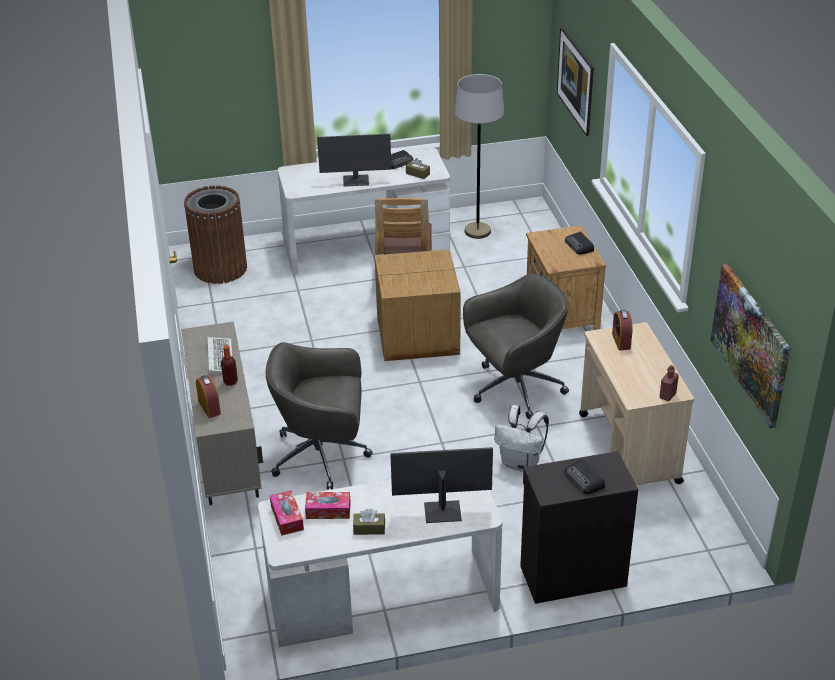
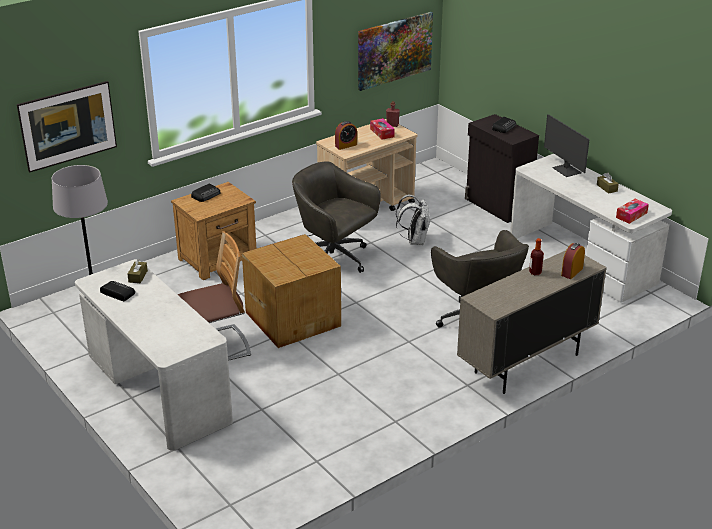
camera: 115 degrees left, 5 degrees down
brown trash can [184,185,247,284] -> none
keyboard [207,337,233,375] -> none
tissue box [305,492,351,519] -> tissue box moved to [370,118,395,140]
monitor [317,134,391,187] -> none

